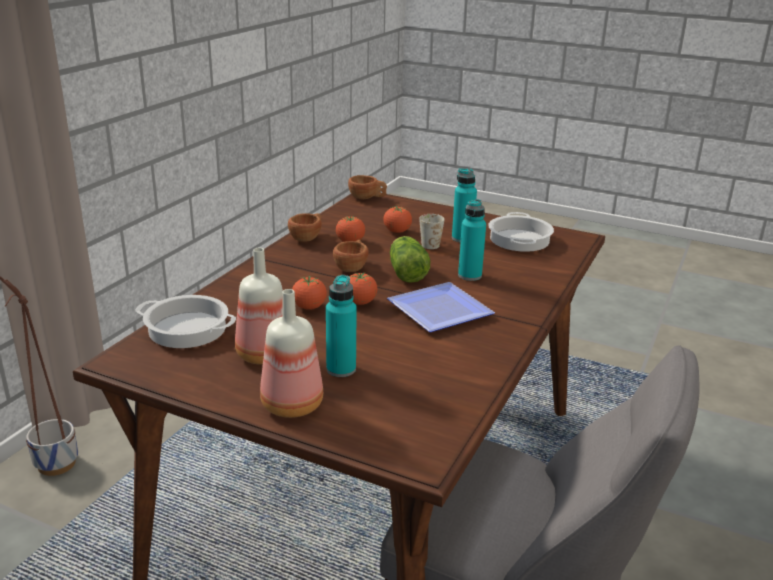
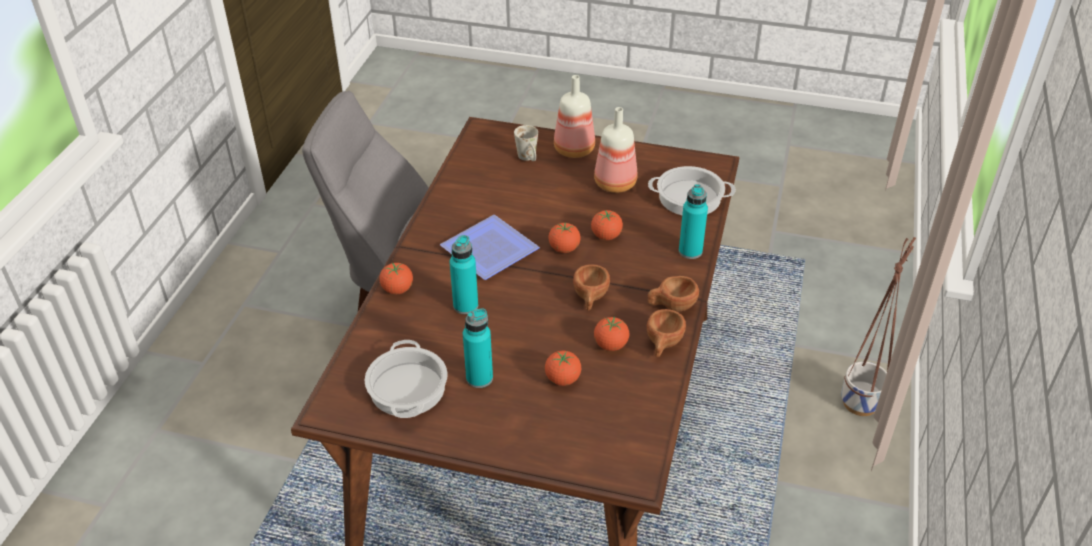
camera: 170 degrees right, 15 degrees up
turquoise bottle [326,275,357,377] -> turquoise bottle moved to [679,184,708,259]
brown cup [348,175,387,199] -> brown cup moved to [648,276,699,311]
lettuce [390,236,430,283] -> none
white mug [419,214,445,249] -> white mug moved to [514,125,538,161]
none -> tomato [379,263,413,294]

